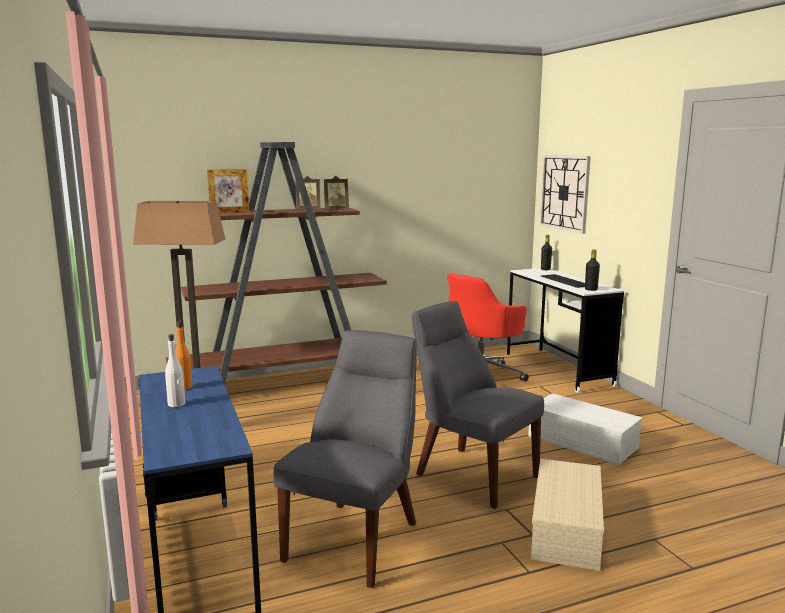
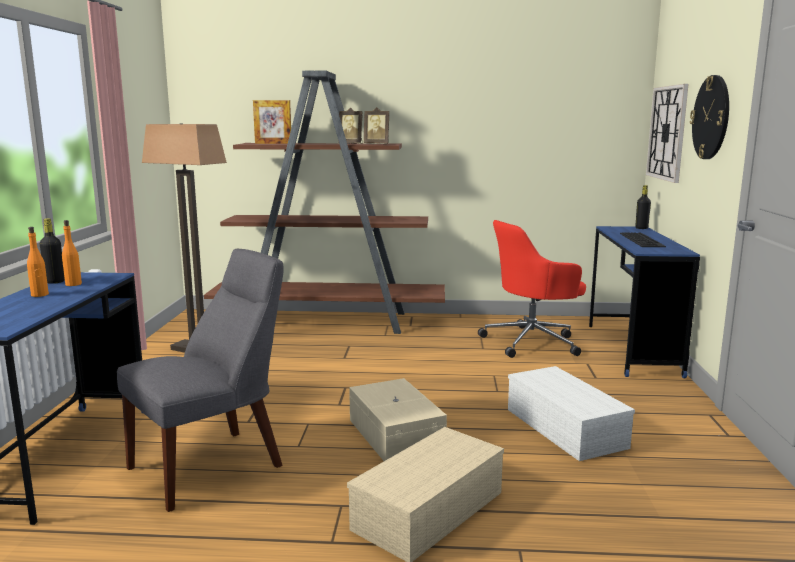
camera: 25 degrees right, 0 degrees up
white bottle [165,334,185,407] -> orange bottle [27,227,49,297]
grey chair [412,301,544,509] -> beige storage box [349,378,447,461]
white desk [507,268,624,393] -> blue desk [589,226,700,378]
black bottle [585,249,600,291] -> black bottle moved to [40,218,65,284]
none -> wall clock [690,75,729,159]

